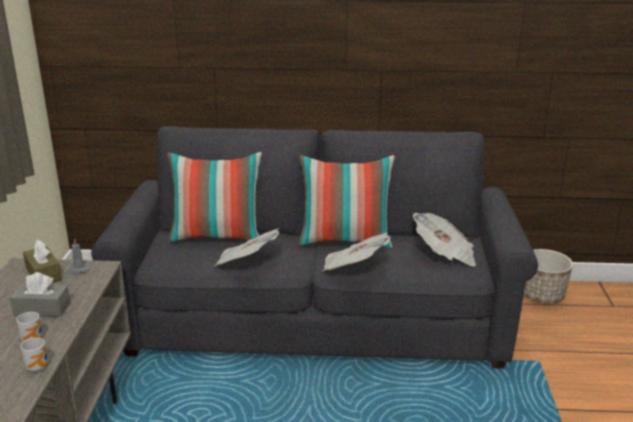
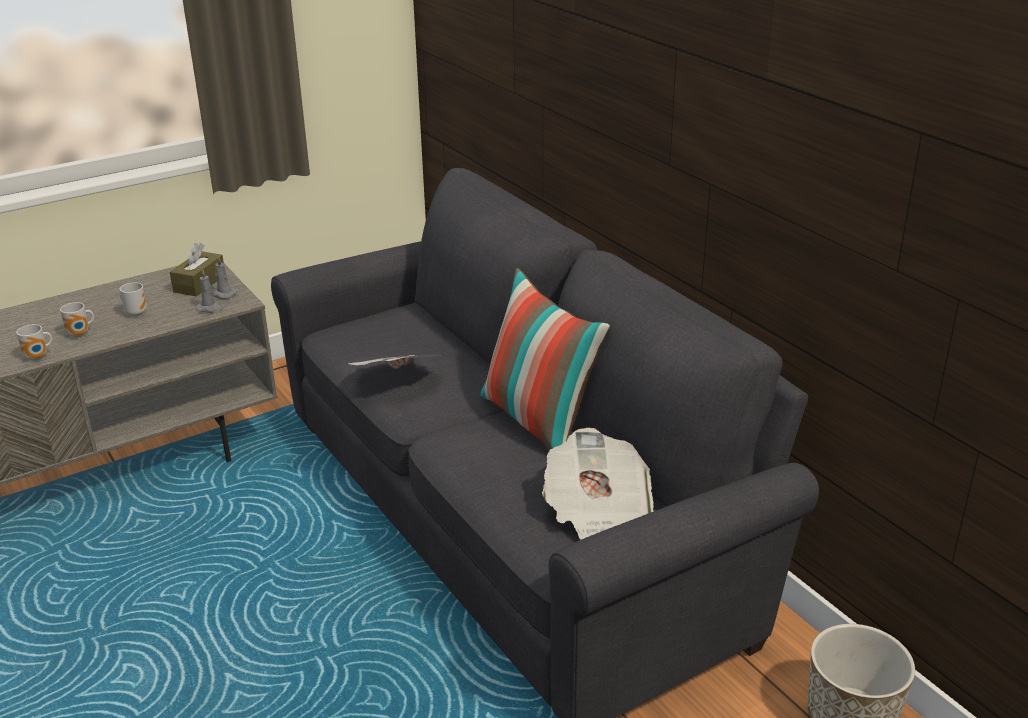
camera: 55 degrees right, 5 degrees up
grey tissue box [10,272,70,317] -> mug [120,282,147,316]
pillow [167,152,262,242] -> none
newspaper [322,233,390,271] -> none
none -> grey candle [196,270,223,313]

